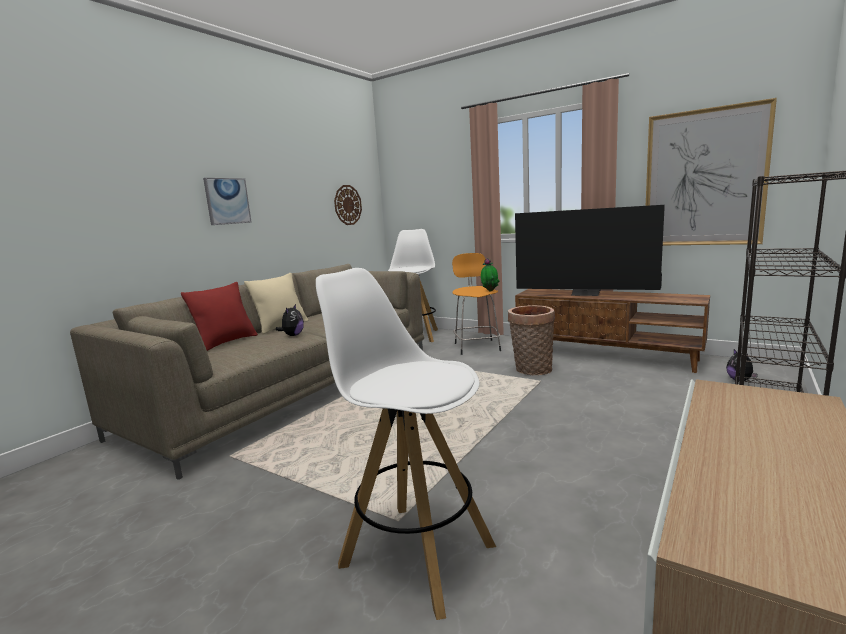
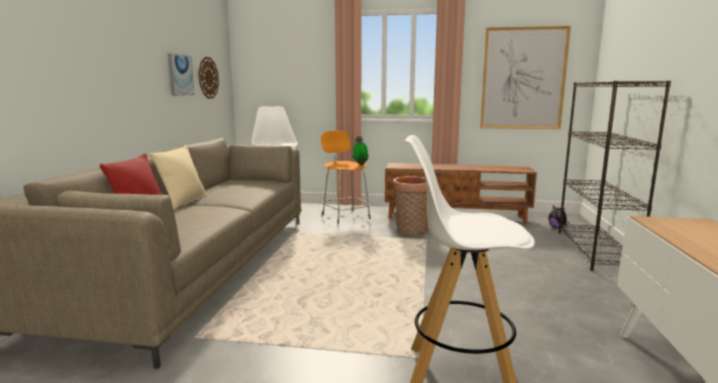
camera: 25 degrees left, 0 degrees up
picture [203,178,251,225] -> picture moved to [167,53,195,96]
plush toy [276,304,304,336] -> none
television [515,205,665,296] -> none

